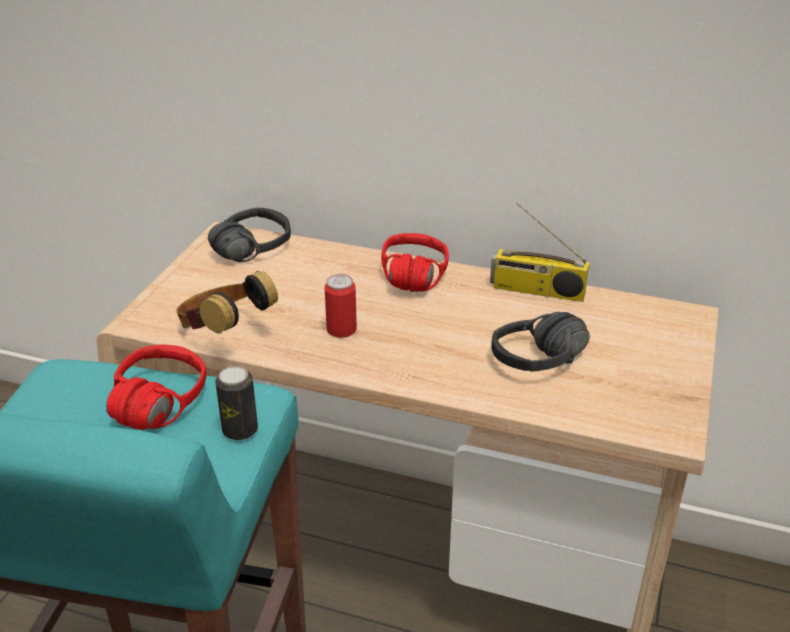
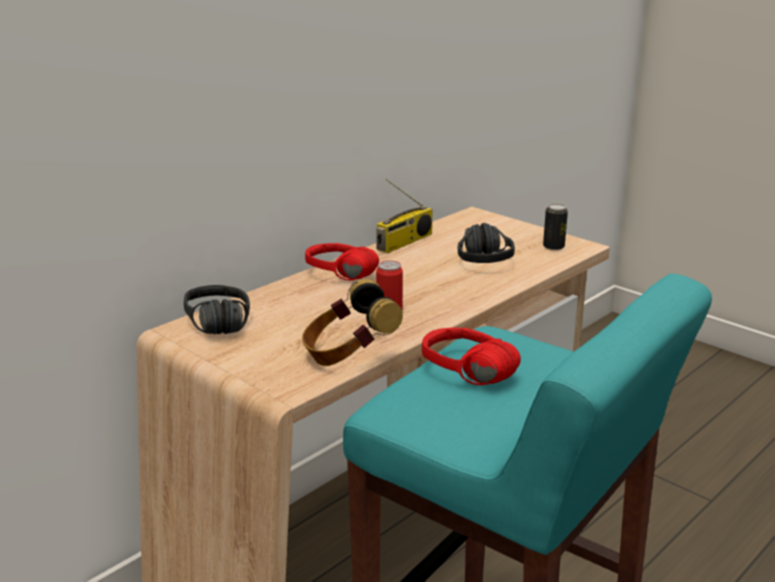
camera: 65 degrees left, 10 degrees down
can [215,366,258,440] -> can moved to [543,204,568,250]

